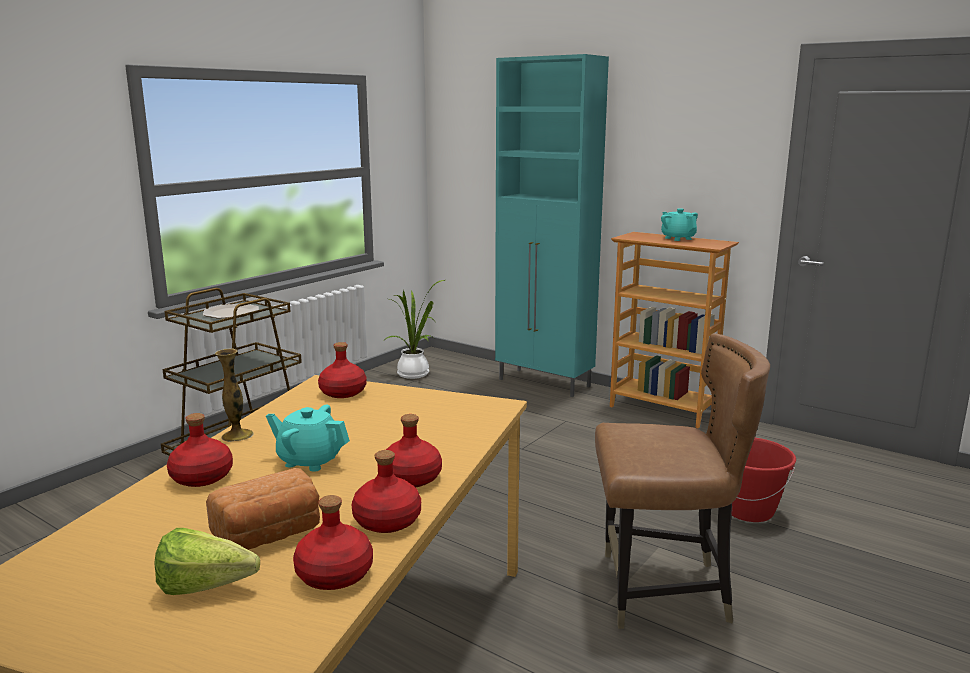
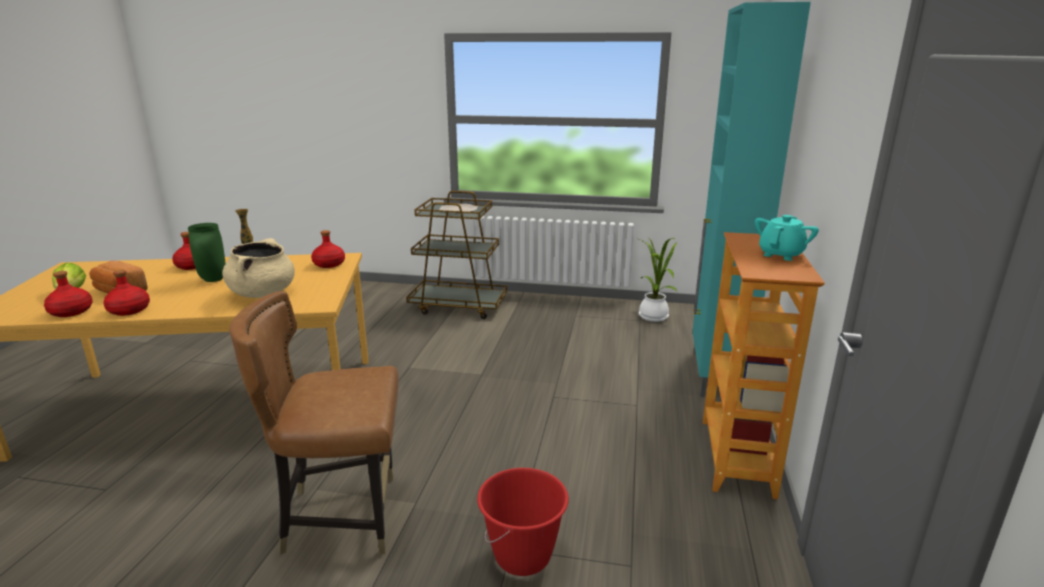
camera: 65 degrees right, 5 degrees up
turquoise teapot [266,404,350,472] -> green vase [188,223,226,282]
red bottle [386,414,442,487] -> none
brown chair [595,333,770,629] -> brown chair turned 105 degrees clockwise [229,291,399,555]
none -> beige cooking pot [222,238,295,298]

